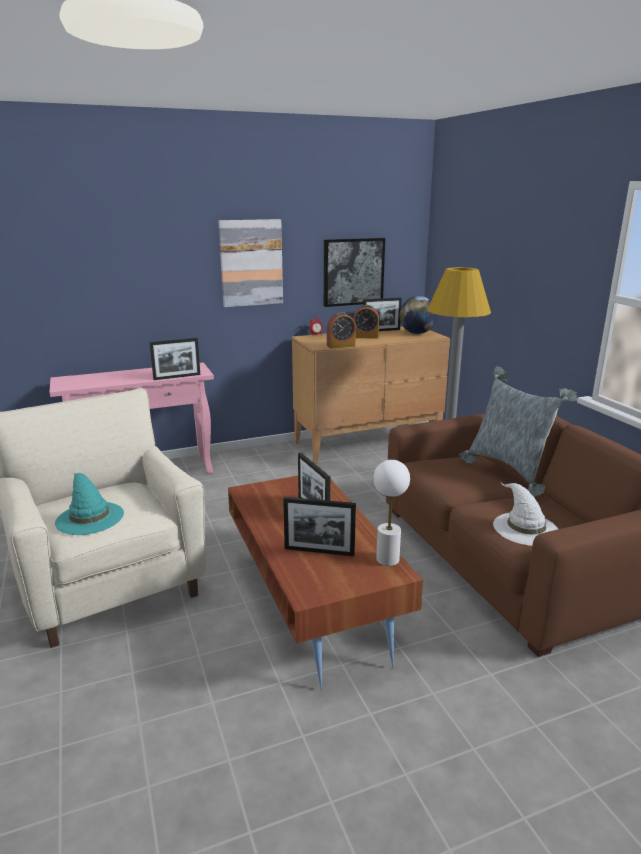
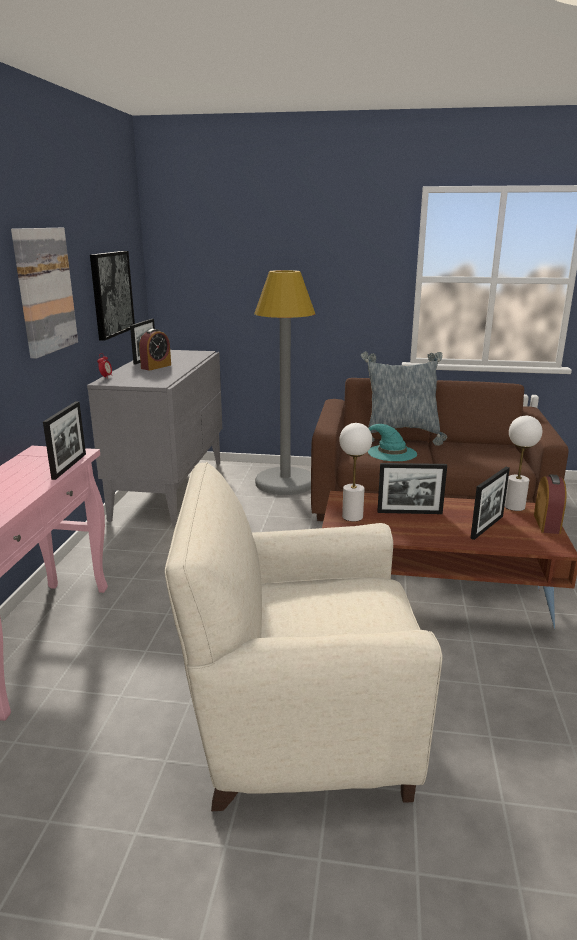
camera: 60 degrees left, 0 degrees up
turquoise hat [55,473,124,535] -> turquoise hat moved to [368,424,417,461]
brown cabinet [292,327,450,464] -> grey cabinet [87,350,222,526]
alarm clock [327,312,356,349] -> alarm clock moved to [534,474,567,534]
globe [399,296,437,334] -> none
white hat [493,483,558,546] -> none
none -> white table lamp [339,423,372,521]

